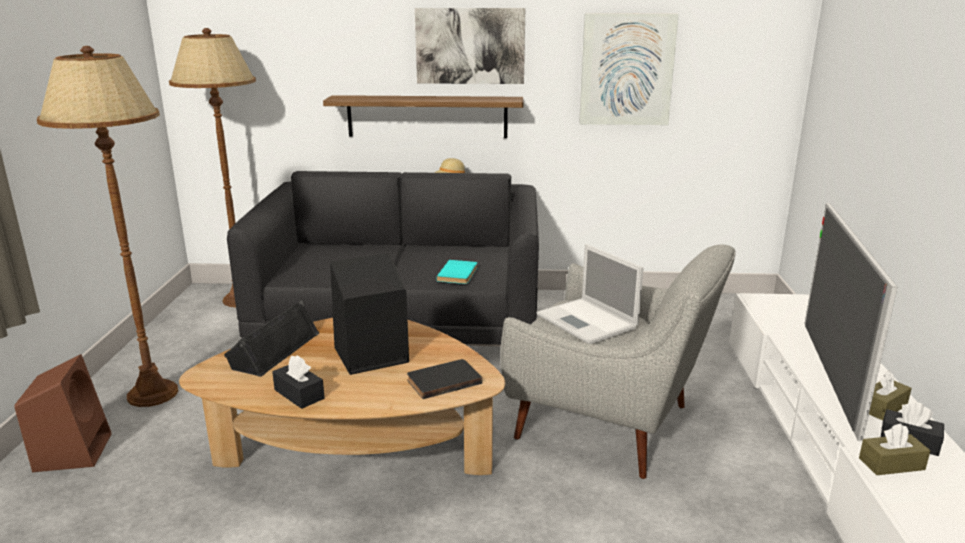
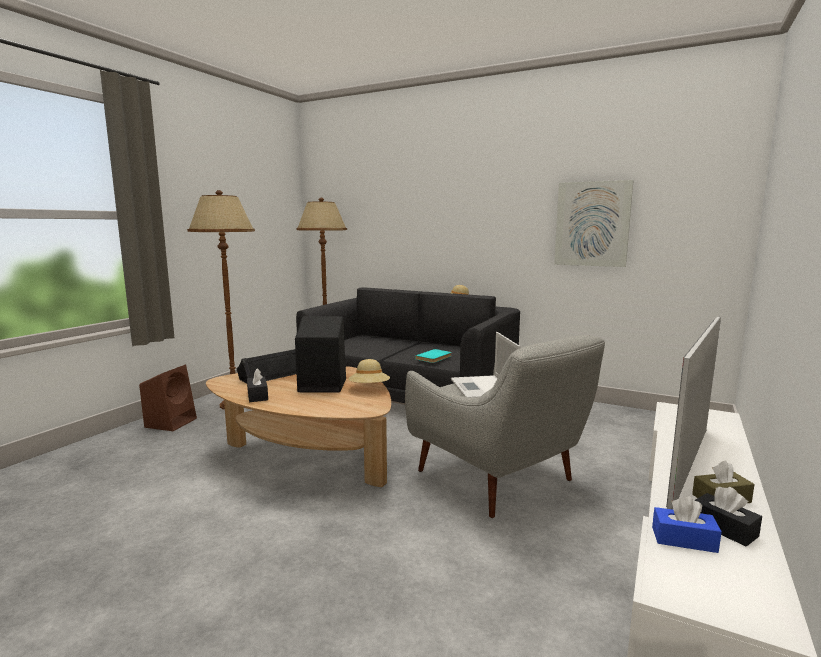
camera: 25 degrees right, 10 degrees down
shelf [323,95,523,138] -> none
black book [407,359,482,399] -> none
picture [415,8,525,84] -> none
brown tissue box [859,424,931,475] -> blue tissue box [652,496,722,553]
none -> beige hat [348,359,390,383]

